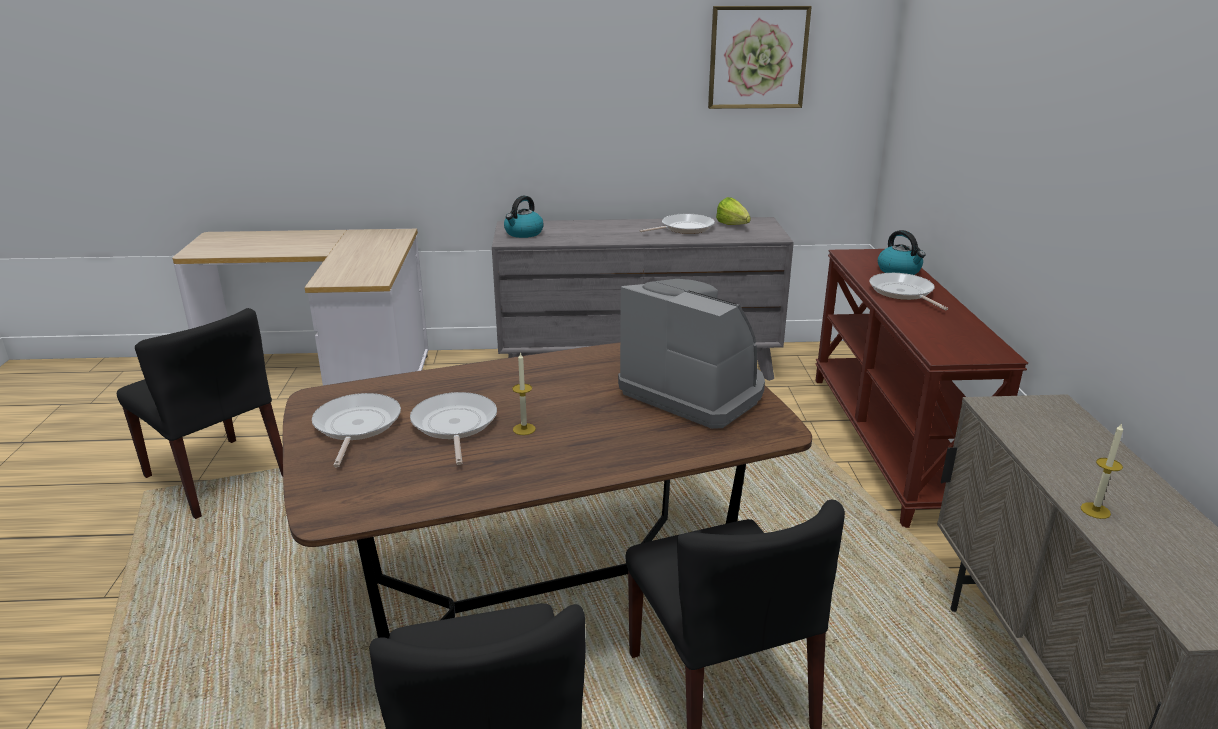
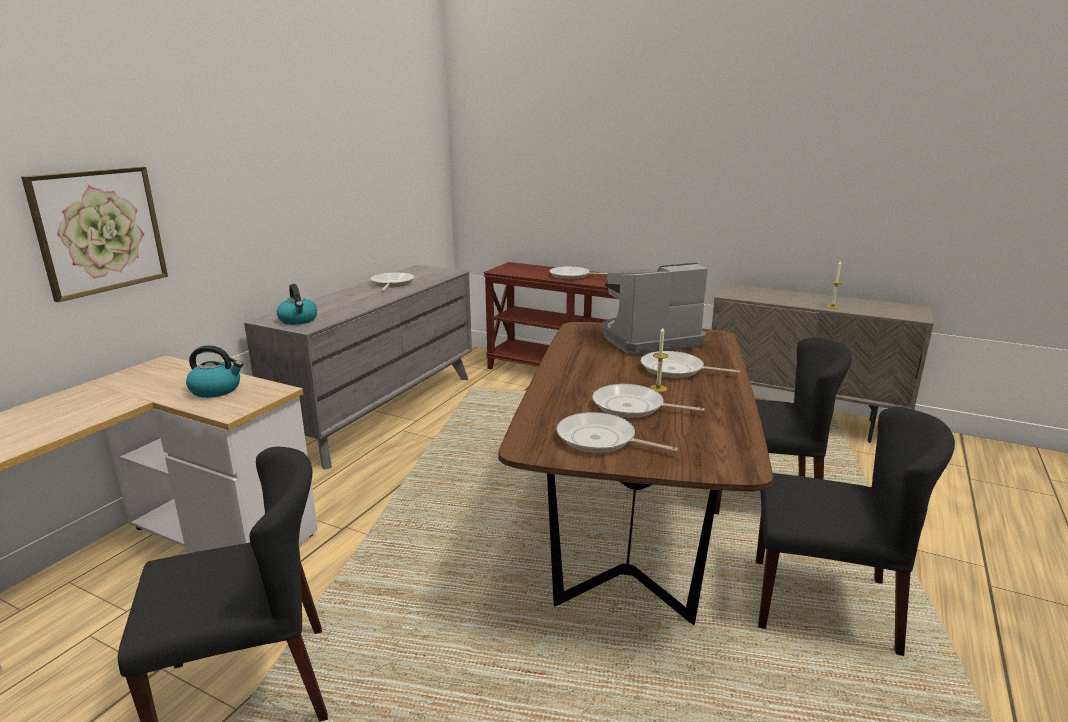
camera: 60 degrees left, 5 degrees down
picture [708,6,812,109] -> picture moved to [21,167,168,302]
lettuce [716,197,751,225] -> none
kettle [878,230,926,275] -> kettle moved to [186,345,243,398]
none -> frying pan [641,351,740,378]

